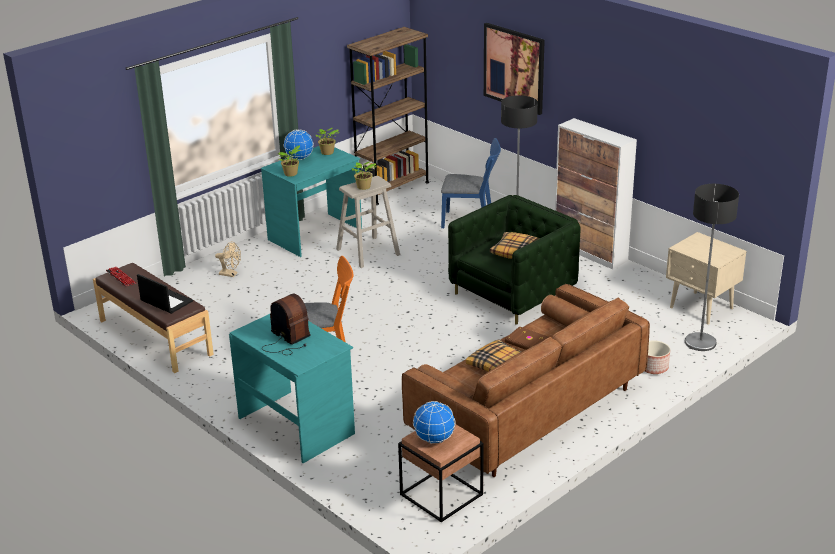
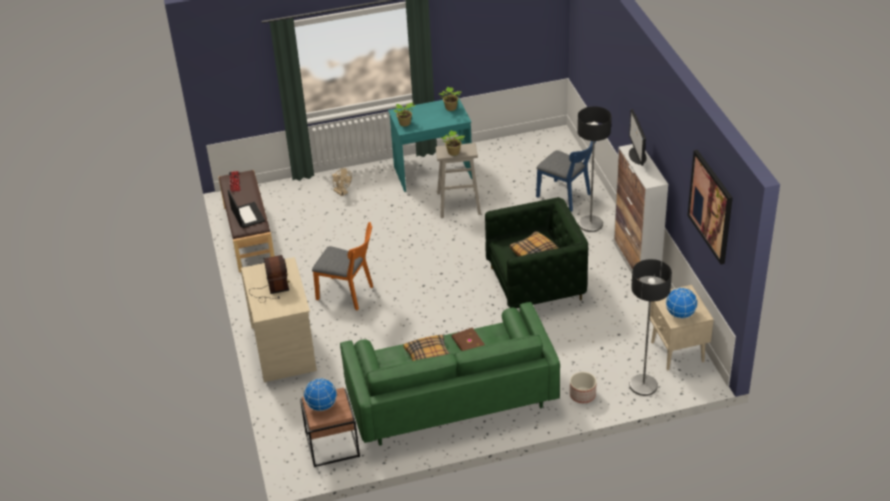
camera: 30 degrees right, 10 degrees up
turquoise desk [229,313,355,463] -> beige desk [241,257,317,382]
globe [283,129,314,160] -> globe moved to [666,287,698,319]
brown bookcase [347,27,429,205] -> none
brown sofa [402,284,650,477] -> green sofa [340,302,560,446]
picture [484,23,545,115] -> picture moved to [688,150,733,264]
none -> monitor [629,109,647,166]

